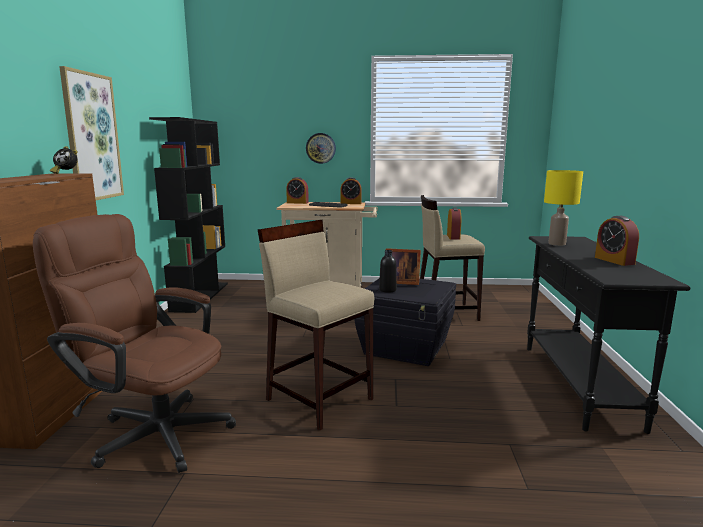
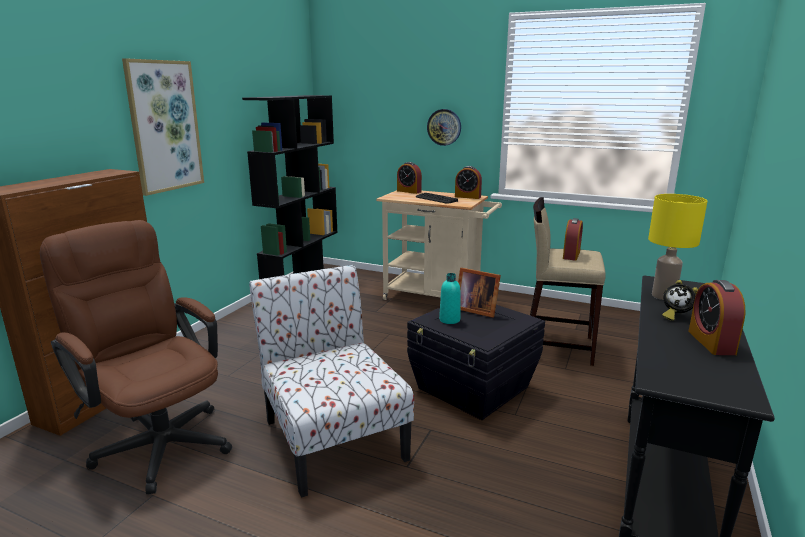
camera: 20 degrees right, 5 degrees up
alarm clock [50,146,78,174] -> alarm clock moved to [662,280,698,321]
beige stool [258,220,375,430] -> chair [249,265,414,498]
black bottle [379,250,397,293] -> turquoise bottle [439,273,460,324]

